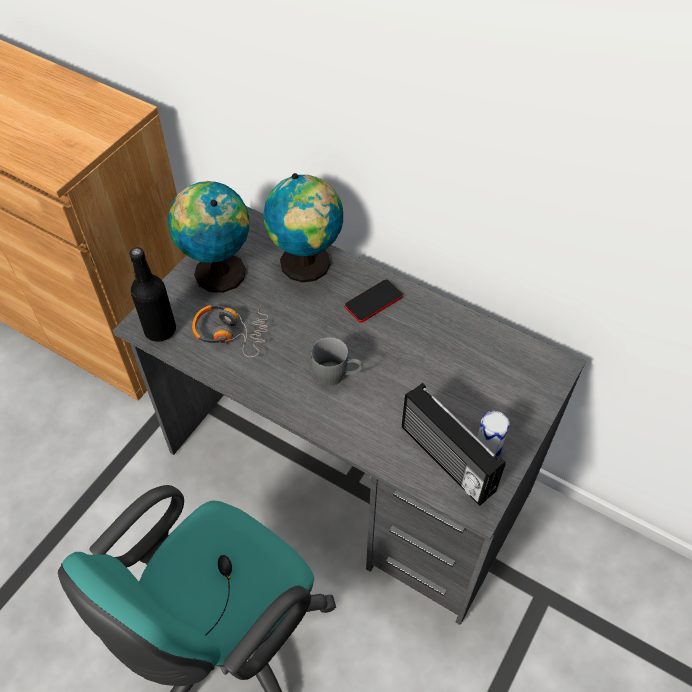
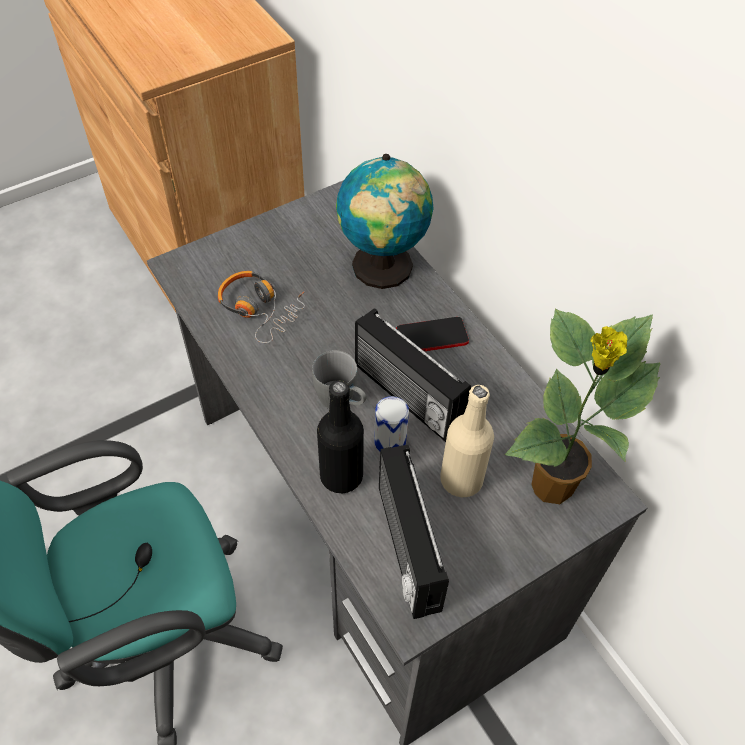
camera: 25 degrees right, 0 degrees up
black bottle [129,247,176,342] -> black bottle moved to [317,380,364,493]
globe [168,181,249,293] -> none
can [477,411,510,457] -> can moved to [374,396,409,452]
none -> radio [355,308,471,442]
none -> beige bottle [440,385,494,497]
none -> potted plant [505,309,660,504]

